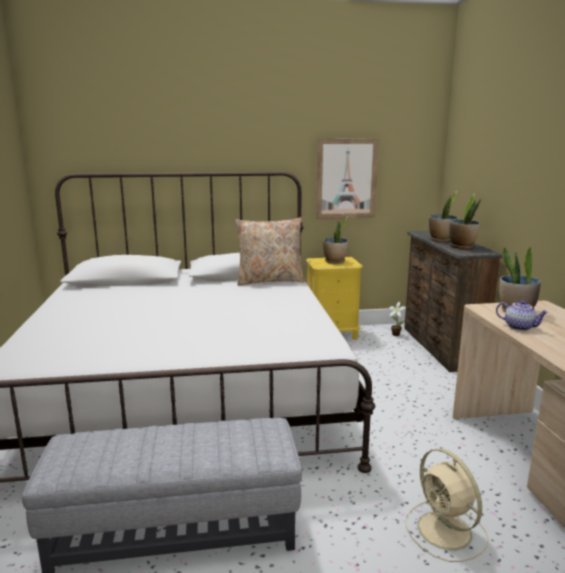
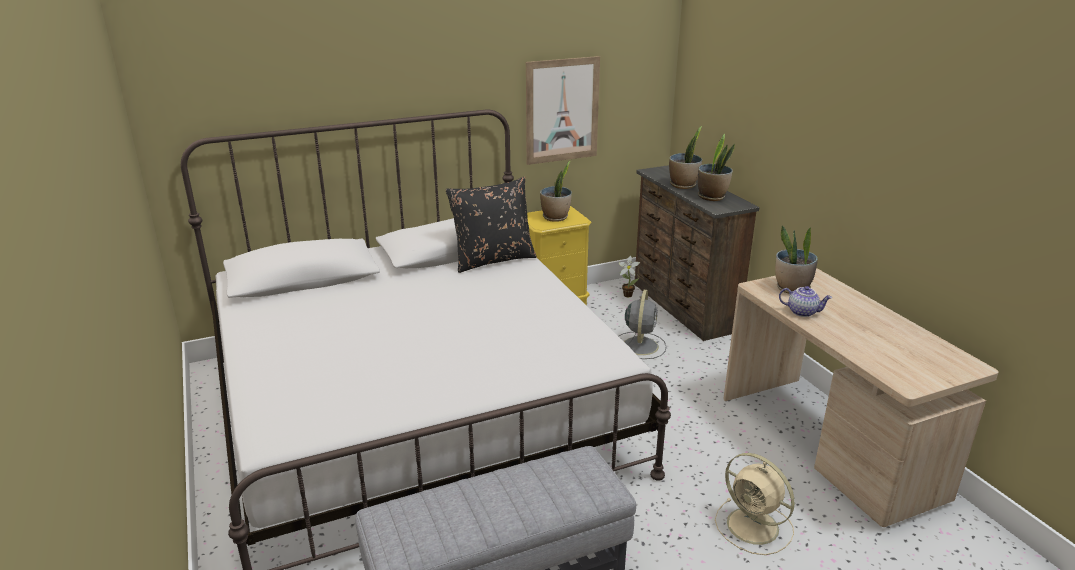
camera: 15 degrees left, 10 degrees up
beige pillow [235,217,305,286] -> black pillow [445,177,537,273]
none -> grey fan [619,290,666,359]

